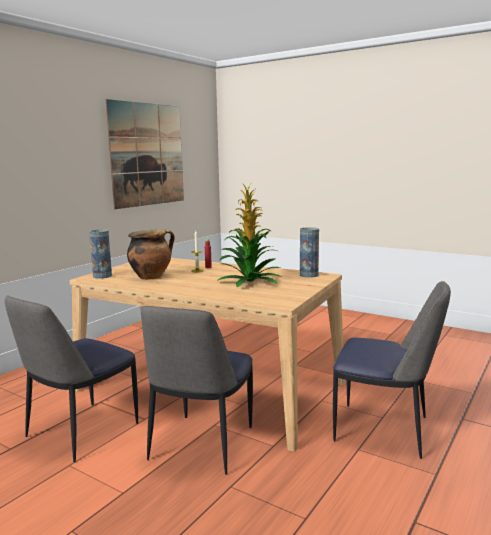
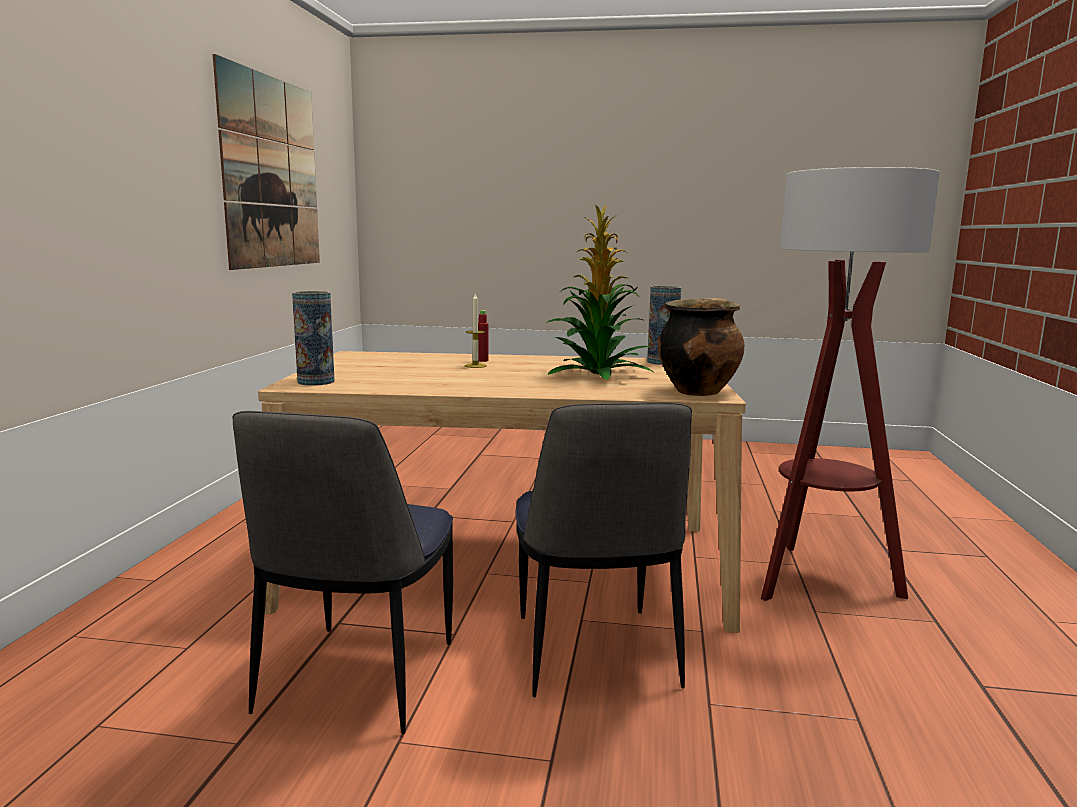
camera: 25 degrees left, 0 degrees up
cooking pot [127,229,175,280] -> cooking pot moved to [658,298,744,396]
chair [333,281,451,459] -> floor lamp [761,167,940,601]

